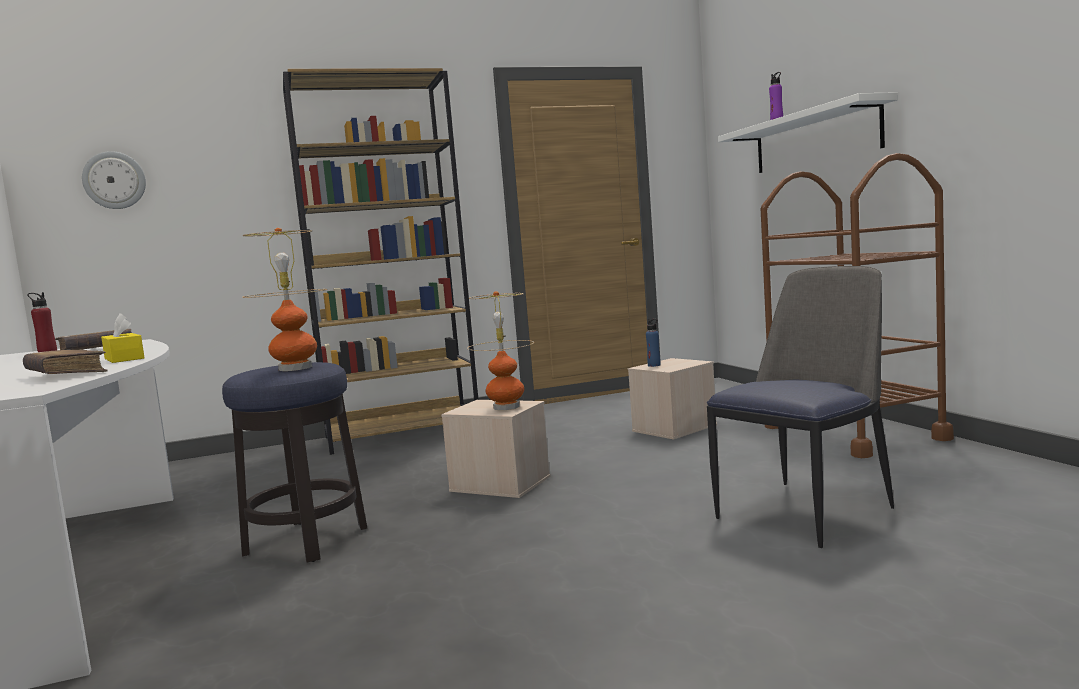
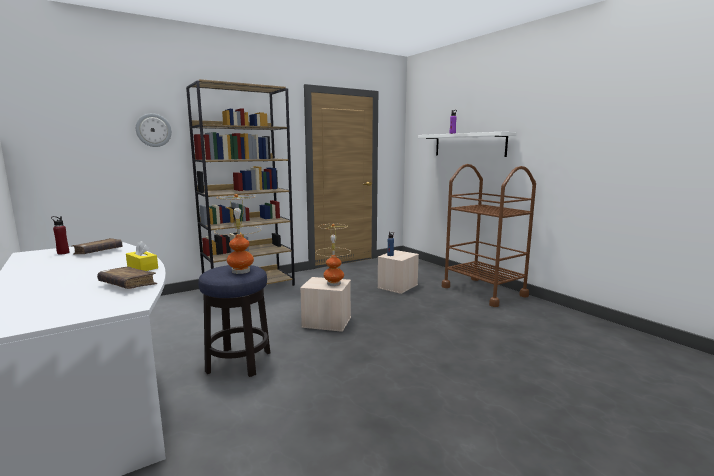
camera: 15 degrees left, 5 degrees up
wall clock [82,151,146,209] -> wall clock moved to [136,113,172,147]
chair [707,266,894,548] -> none

